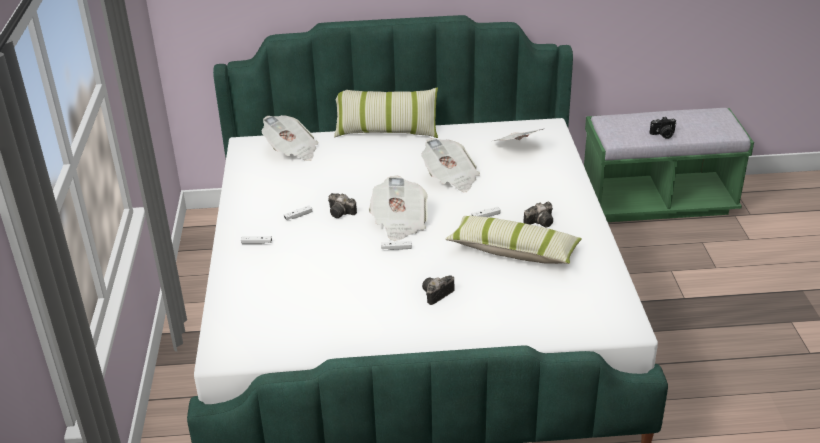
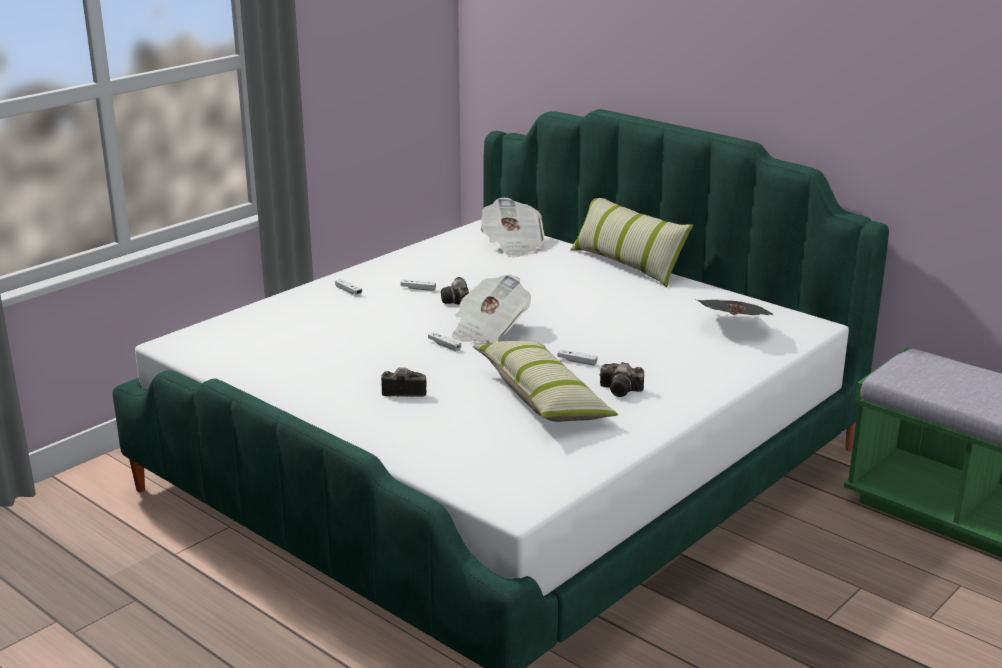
camera: 45 degrees right, 10 degrees down
newspaper [421,138,480,192] -> none
camera [650,117,676,139] -> none

